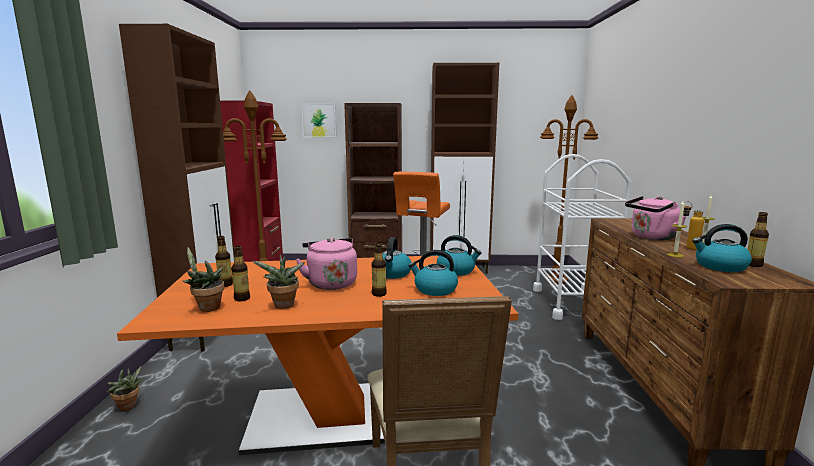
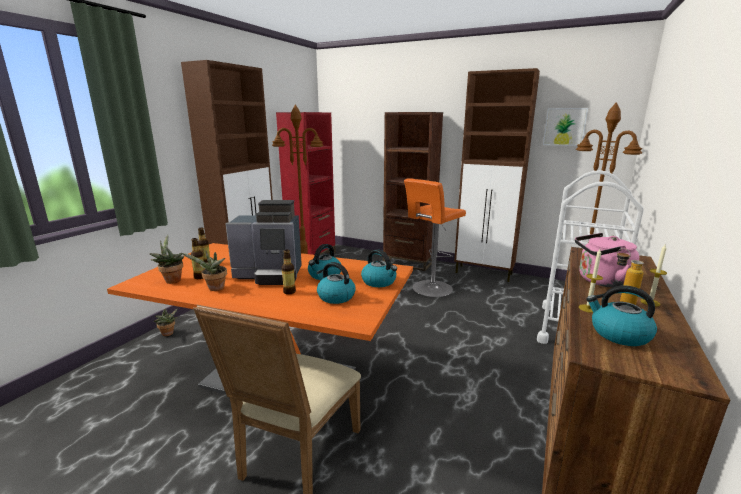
camera: 25 degrees right, 5 degrees up
pink kettle [296,238,357,290] -> coffee machine [225,200,302,285]
picture [301,103,337,138] -> picture moved to [543,108,588,146]
bottle [748,212,769,267] -> none

